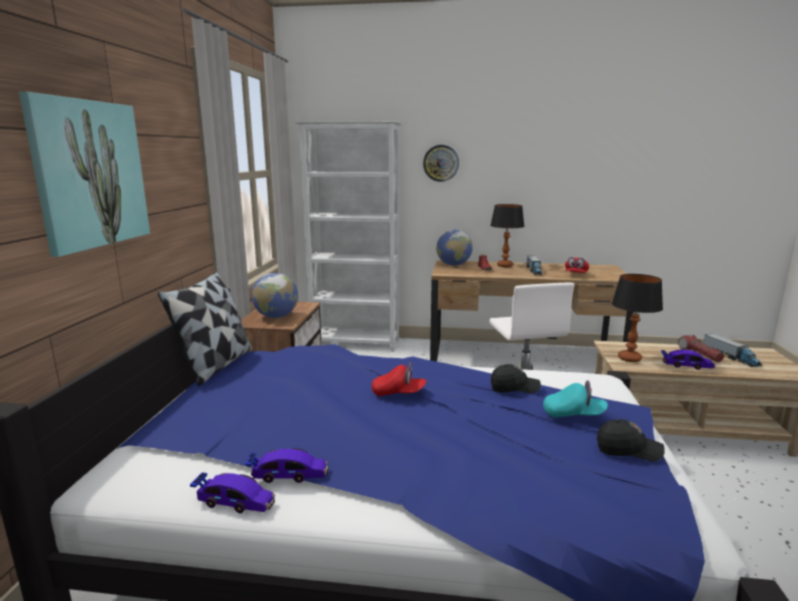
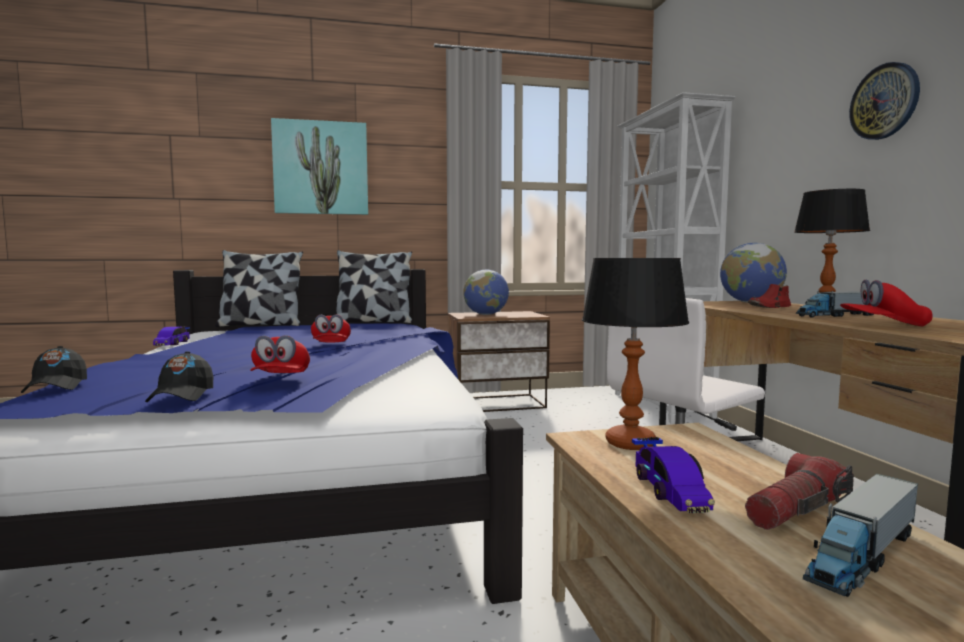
camera: 70 degrees right, 10 degrees down
toy car [245,448,329,483] -> none
wall clock [423,145,459,182] -> wall clock moved to [849,62,920,140]
black cap [491,364,541,394] -> black cap moved to [21,346,87,393]
turquoise cap [543,380,608,418] -> red cap [250,335,310,373]
none -> pillow [215,250,303,327]

